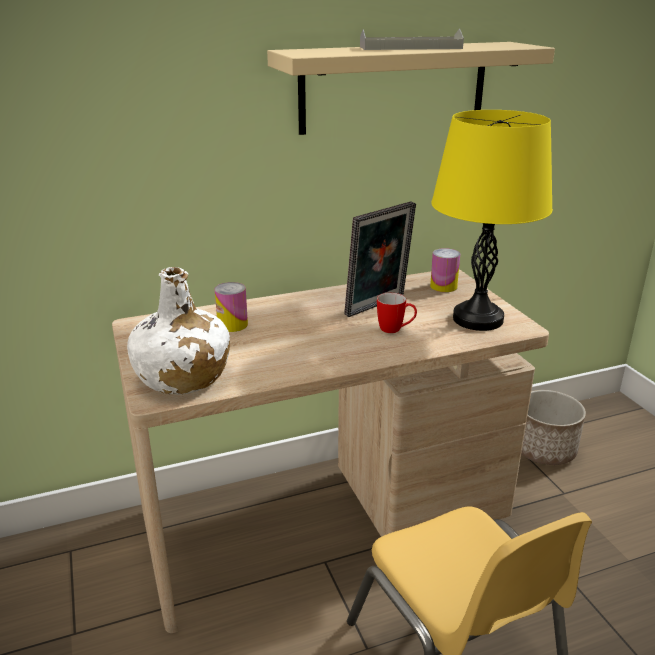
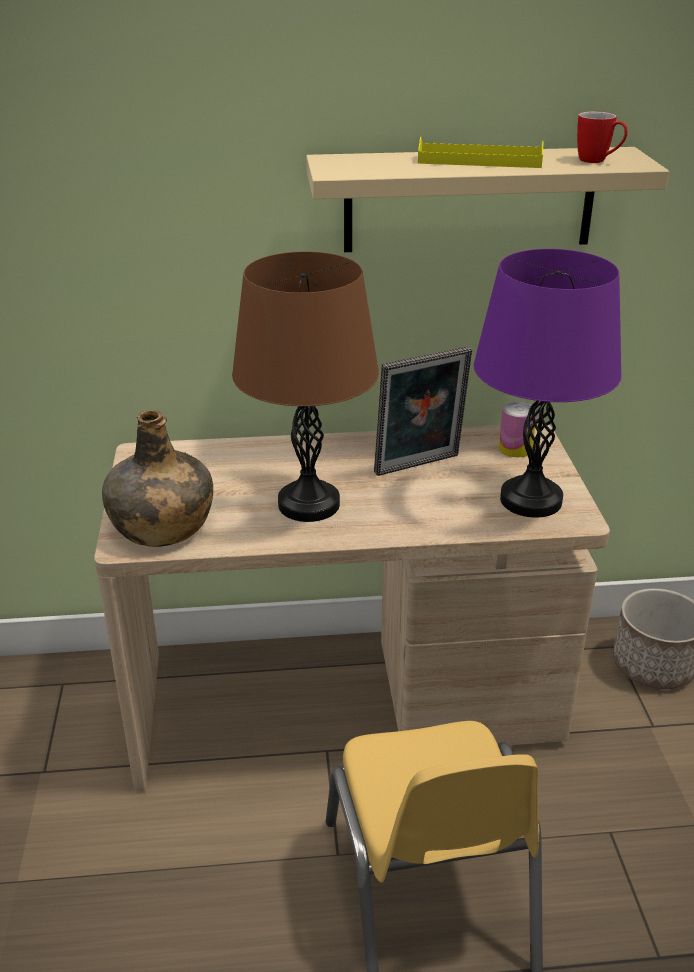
camera: 15 degrees right, 5 degrees up
white bottle [127,267,230,395] -> green bottle [102,409,213,547]
can [215,282,248,332] -> none
grey tray [360,29,464,50] -> yellow tray [418,137,544,168]
mug [377,293,417,333] -> mug moved to [577,111,628,163]
yellow table lamp [431,110,553,331] -> purple table lamp [474,249,622,518]
none -> brown table lamp [232,252,379,522]

